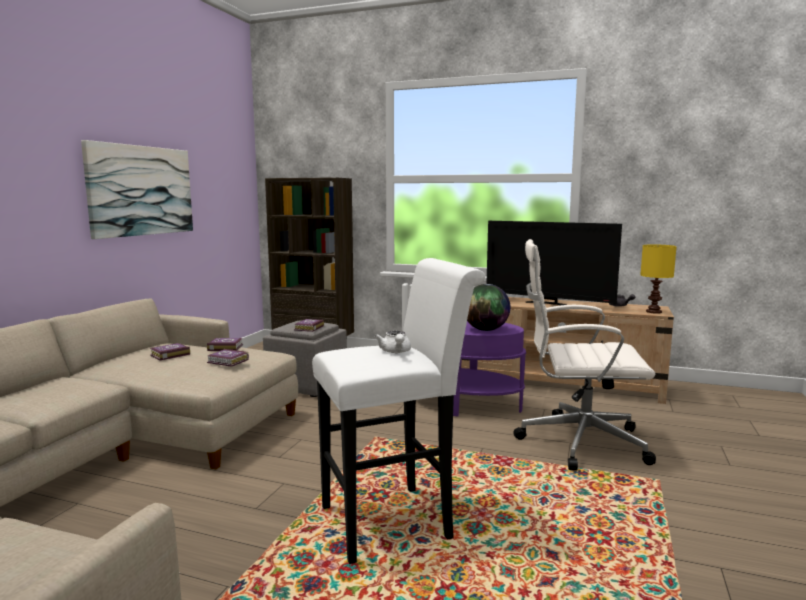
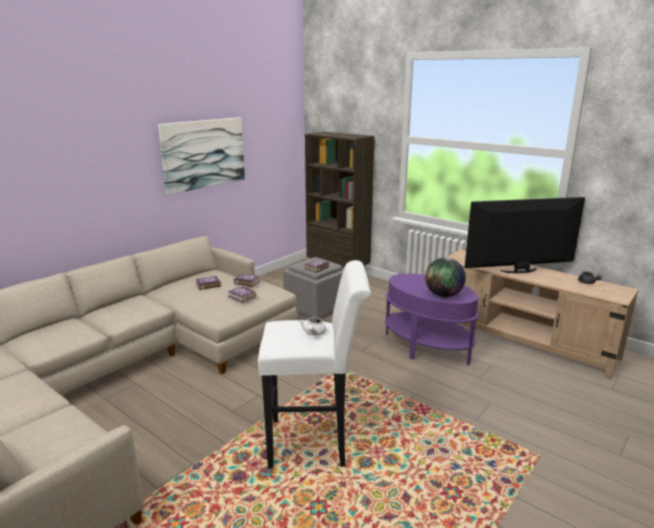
camera: 20 degrees right, 10 degrees up
television [486,221,622,305] -> television turned 120 degrees clockwise [465,197,585,273]
white office chair [513,239,656,471] -> none
yellow table lamp [640,244,677,314] -> none

